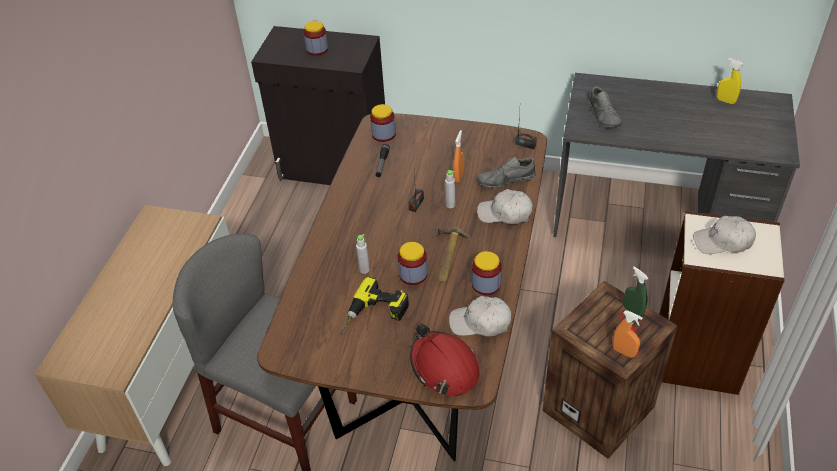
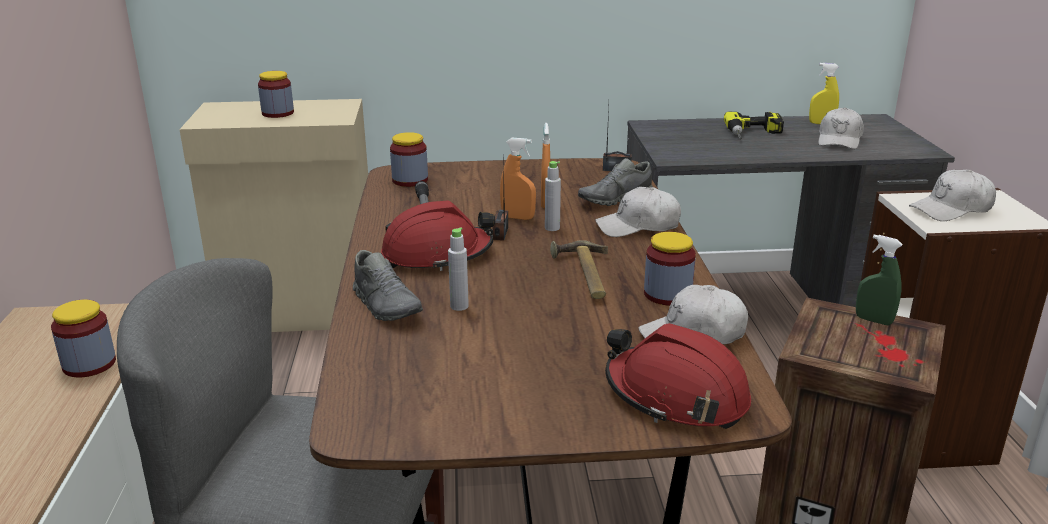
camera: 20 degrees left, 20 degrees down
black cabinet [251,26,385,185] -> beige cabinet [179,99,368,332]
power drill [339,277,409,335] -> power drill moved to [724,112,784,140]
jar [398,242,427,285] -> jar moved to [51,300,116,377]
grey shoe [588,86,622,128] -> grey shoe moved to [353,250,423,321]
orange spray bottle [613,311,643,358] -> orange spray bottle moved to [500,138,536,220]
none -> red hard hat [381,201,495,271]
none -> white cap [818,107,864,149]

